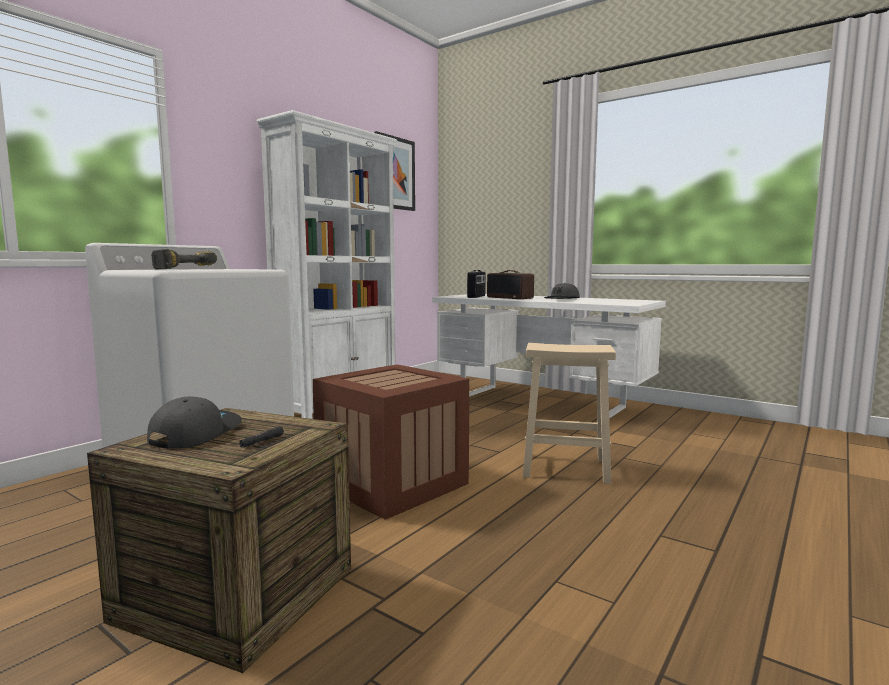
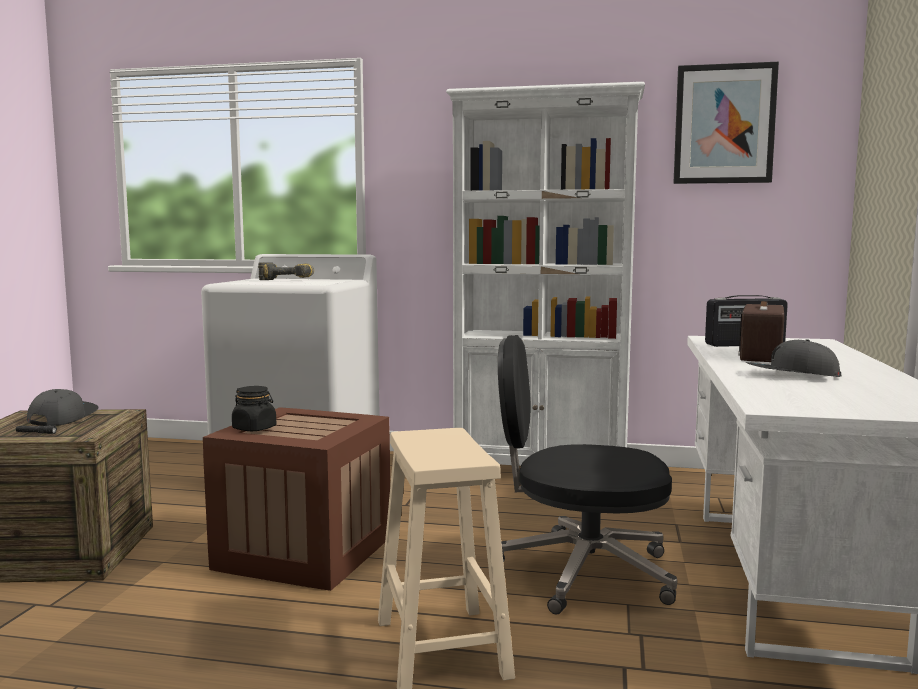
camera: 65 degrees right, 0 degrees up
grey cap [147,396,242,449] -> grey cap turned 75 degrees counterclockwise [27,389,98,426]
none -> black jar [232,386,276,431]
none -> black office chair [498,335,677,614]

